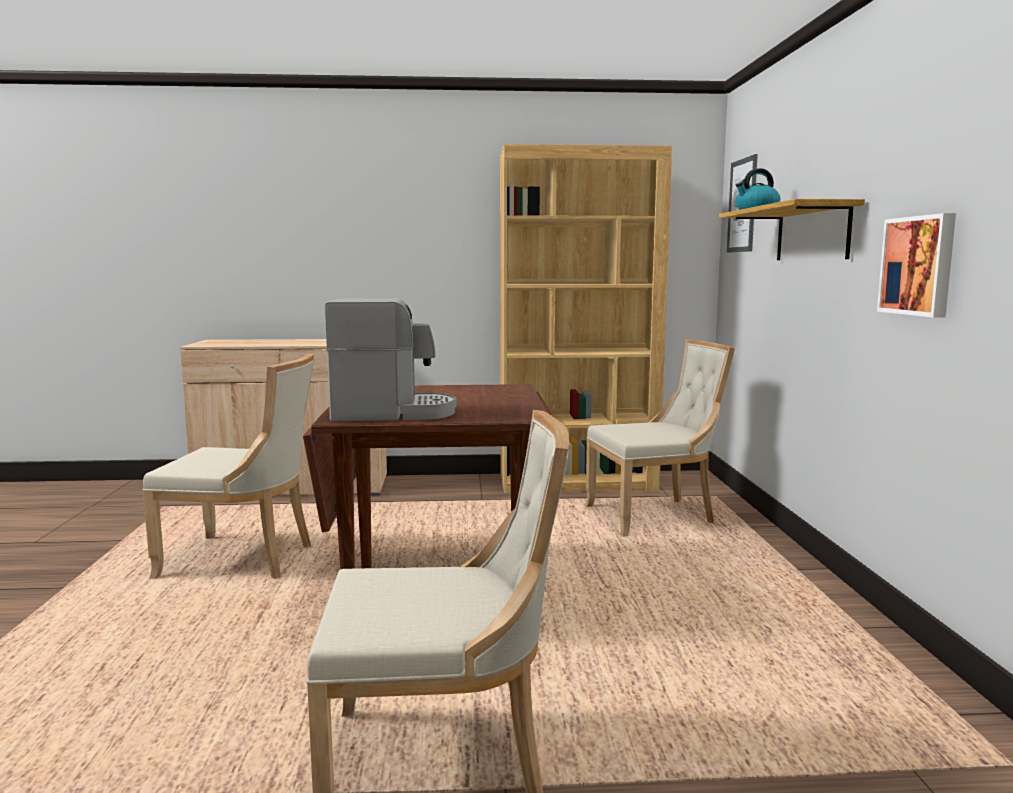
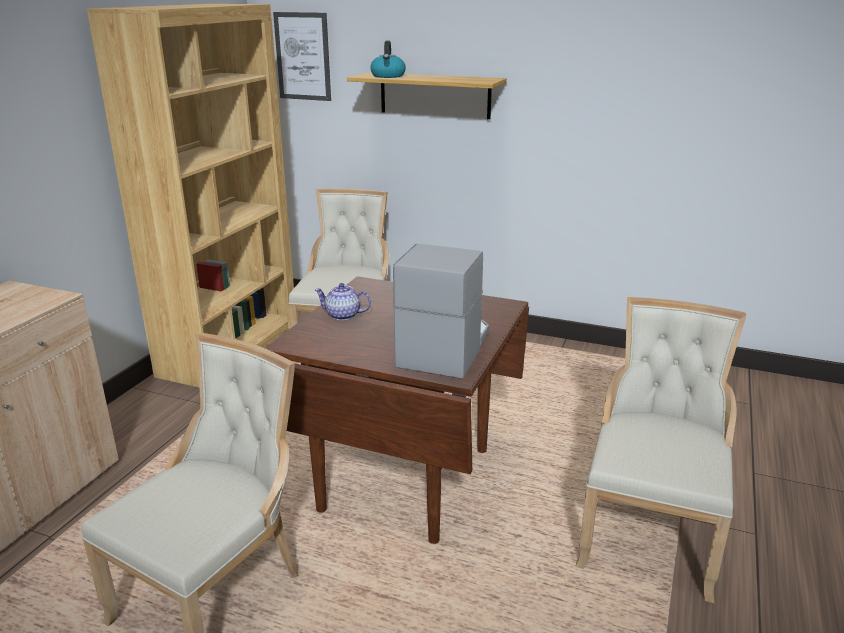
camera: 65 degrees left, 15 degrees up
picture [877,213,956,318] -> none
none -> teapot [315,283,371,321]

